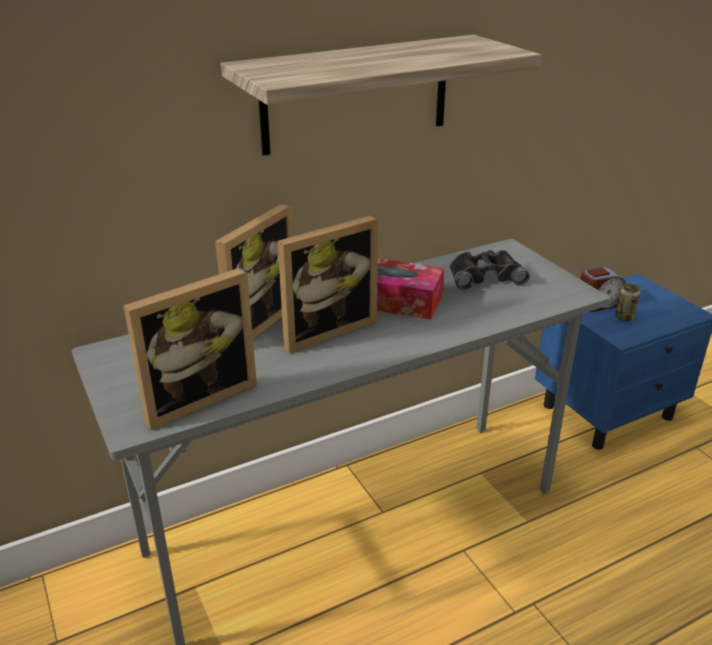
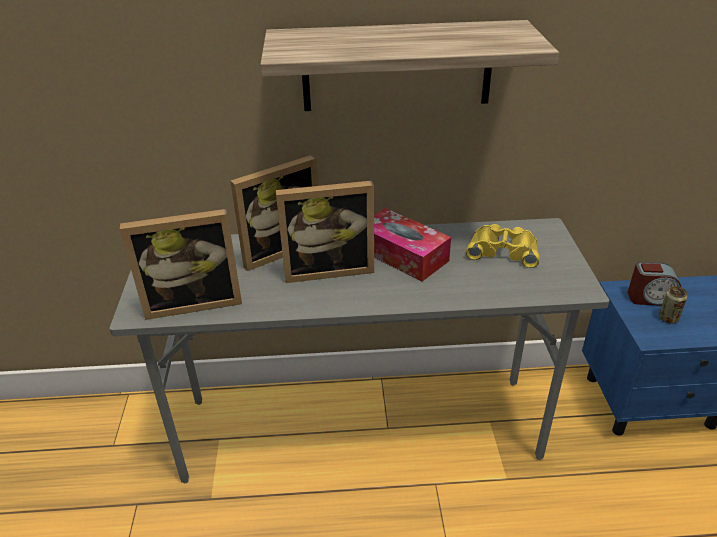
camera: 25 degrees right, 5 degrees up
black binoculars [450,250,530,290] -> yellow binoculars [466,224,540,268]

